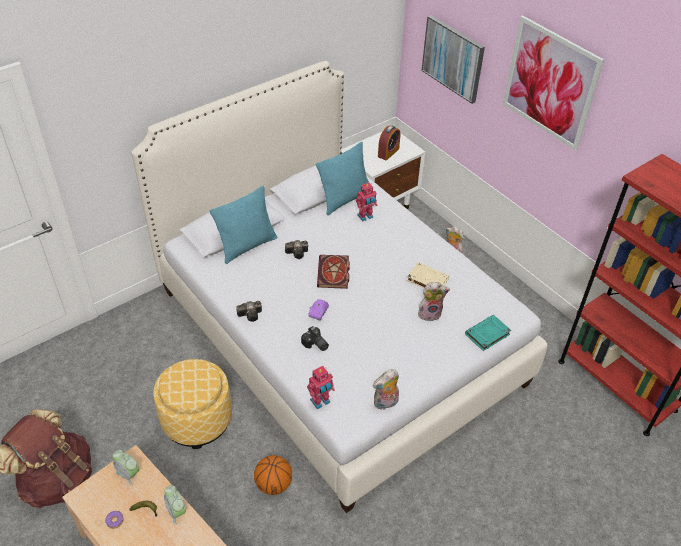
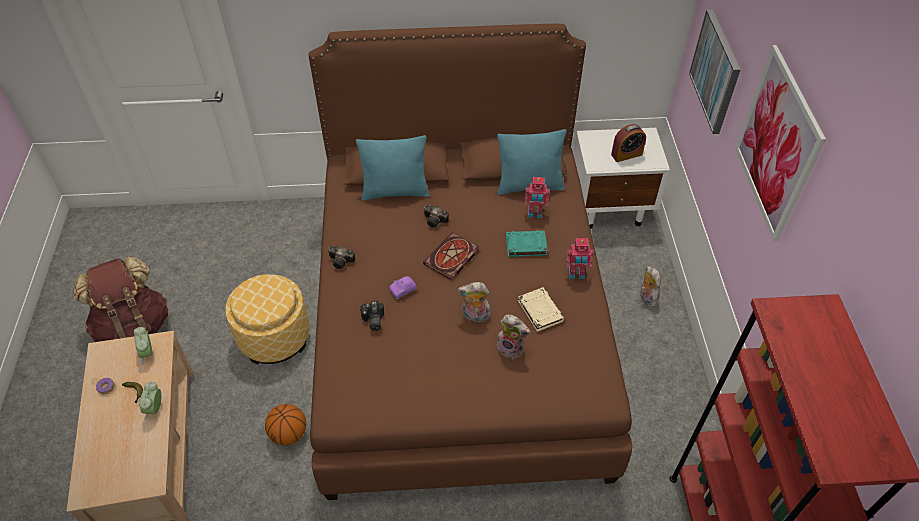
camera: 35 degrees right, 5 degrees up
white bed [131,61,547,513] -> brown bed [308,24,632,500]
toy robot [307,366,335,409] -> toy robot moved to [566,238,594,279]
plush toy [373,369,399,410] -> plush toy moved to [458,282,490,322]
turquoise book [465,315,511,351] -> turquoise book moved to [506,230,548,257]

